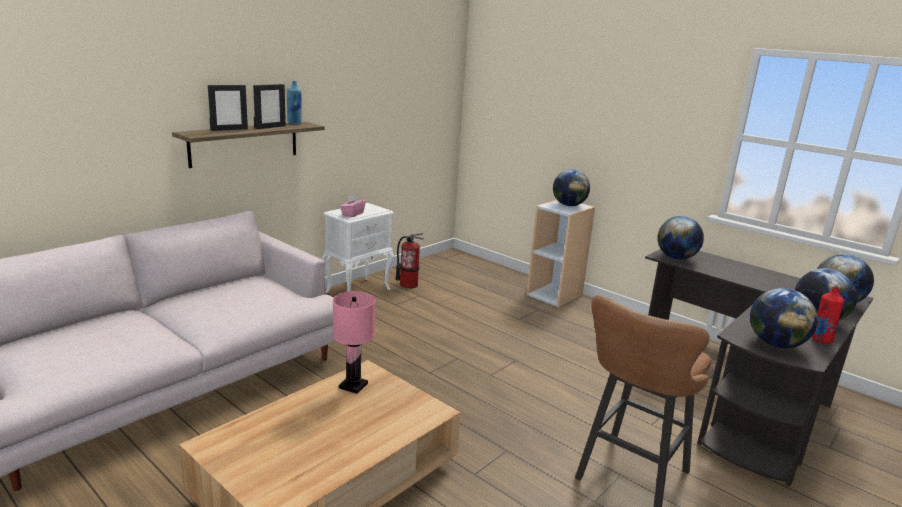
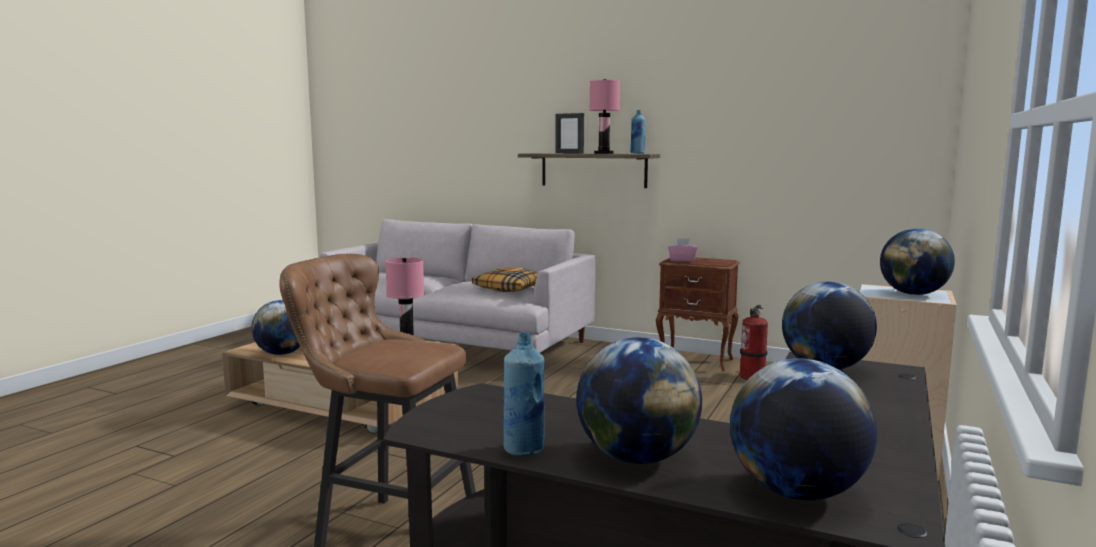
camera: 75 degrees right, 10 degrees down
picture frame [253,84,286,129] -> pink table lamp [589,79,620,154]
white nightstand [322,203,394,293] -> brown nightstand [656,257,740,372]
globe [750,288,818,348] -> globe moved to [251,300,300,355]
red bottle [812,286,845,344] -> blue bottle [504,333,545,456]
none -> pillow [472,267,538,292]

